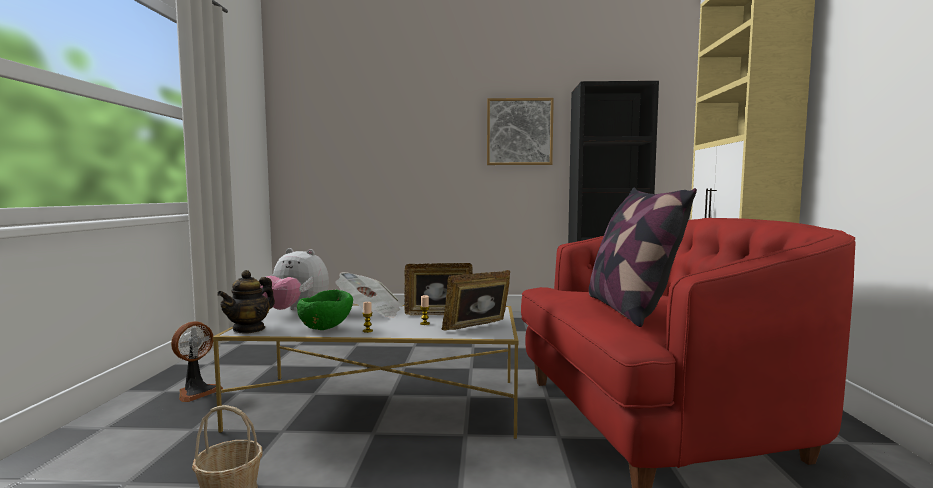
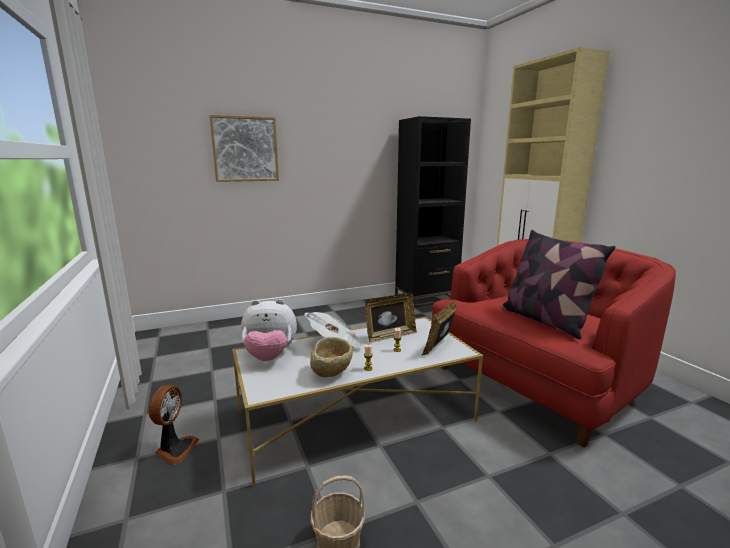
camera: 25 degrees left, 10 degrees up
teapot [217,270,275,334] -> none
green bowl [297,290,353,330] -> beige bowl [310,337,353,377]
picture [487,98,554,165] -> picture moved to [209,115,279,182]

